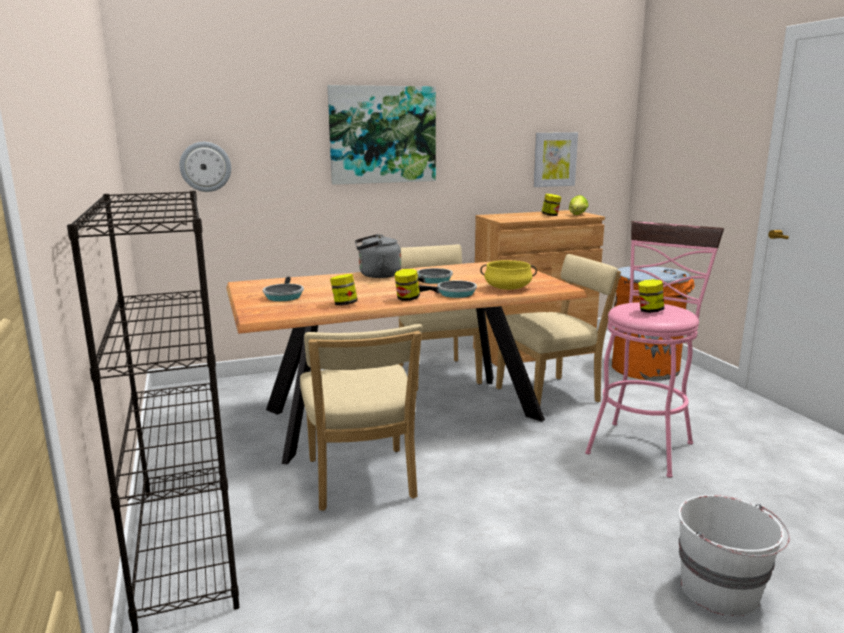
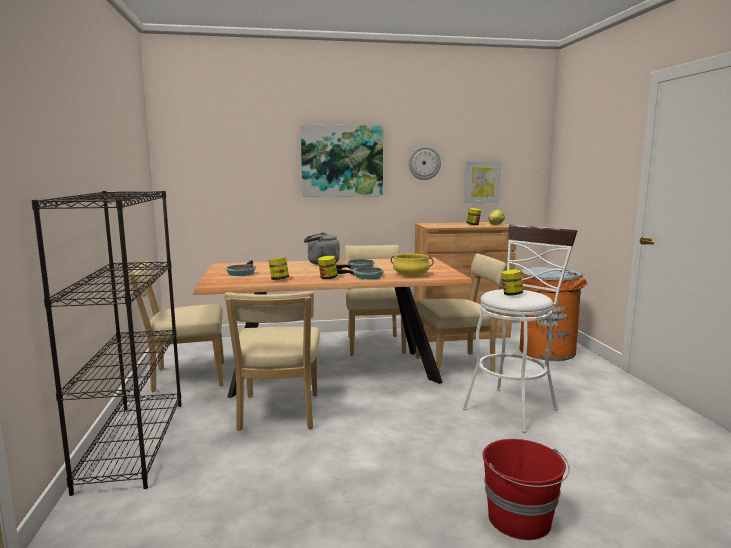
camera: 10 degrees right, 5 degrees down
wall clock [180,142,231,192] -> wall clock moved to [409,146,441,180]
pink stool [585,221,724,478] -> white stool [462,225,578,433]
white bucket [678,495,790,616] -> red bucket [482,439,570,540]
none -> beige chair [130,261,224,392]

